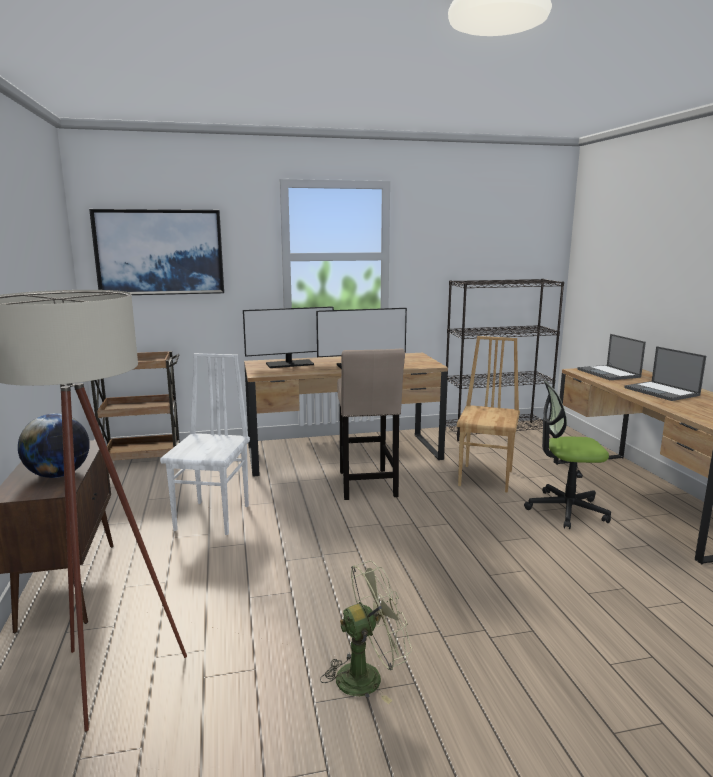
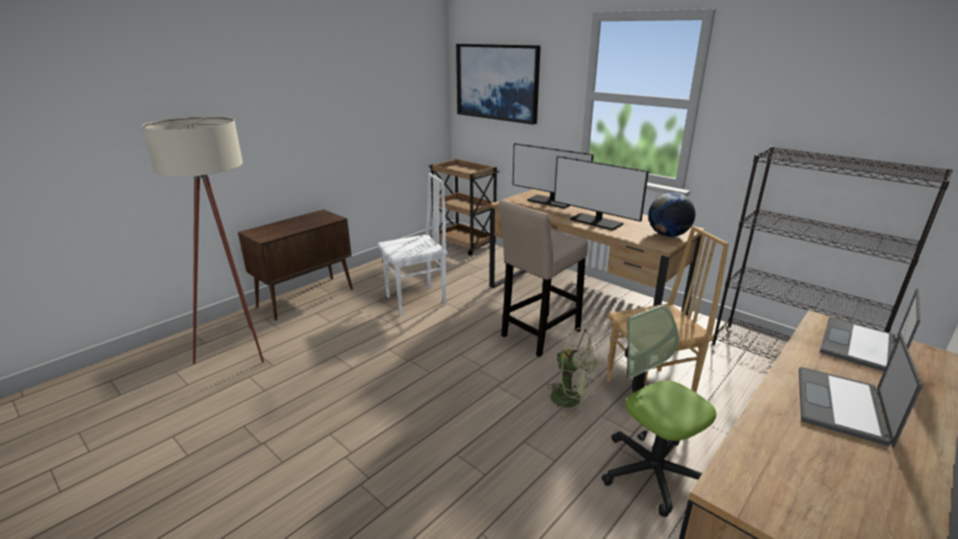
camera: 55 degrees right, 10 degrees up
globe [18,414,90,478] -> globe moved to [648,192,696,237]
green fan [320,561,412,704] -> green fan moved to [547,327,604,417]

